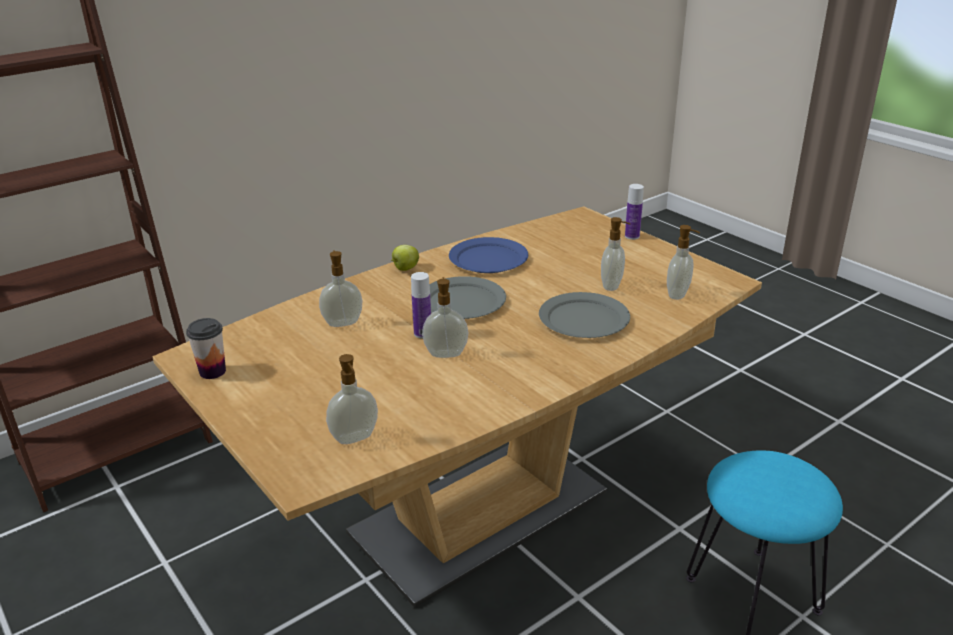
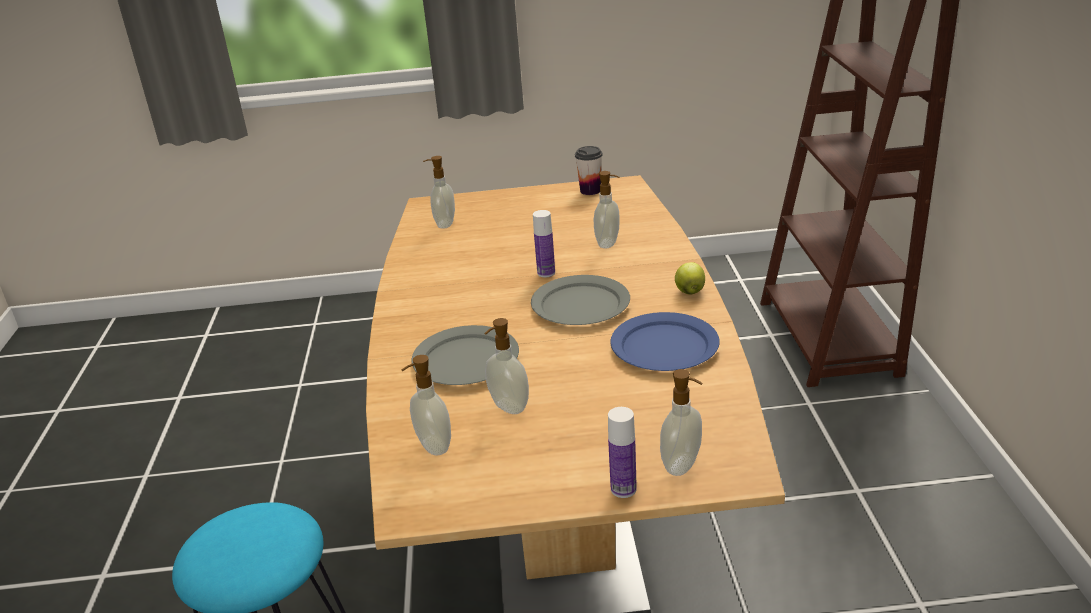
camera: 125 degrees right, 0 degrees up
soap dispenser [422,277,468,358] -> soap dispenser moved to [660,369,702,476]

